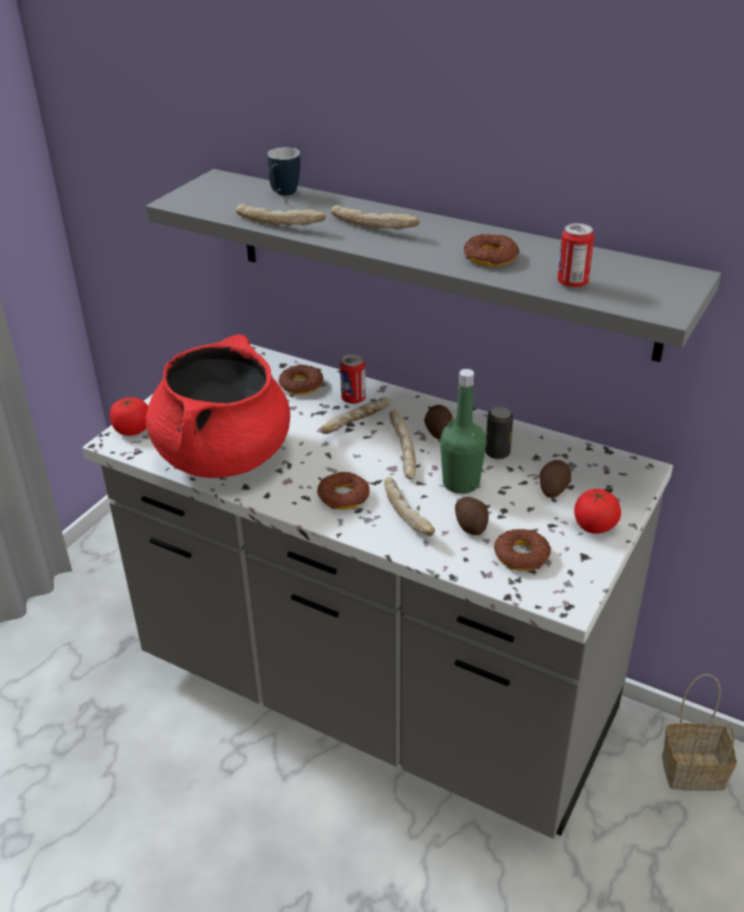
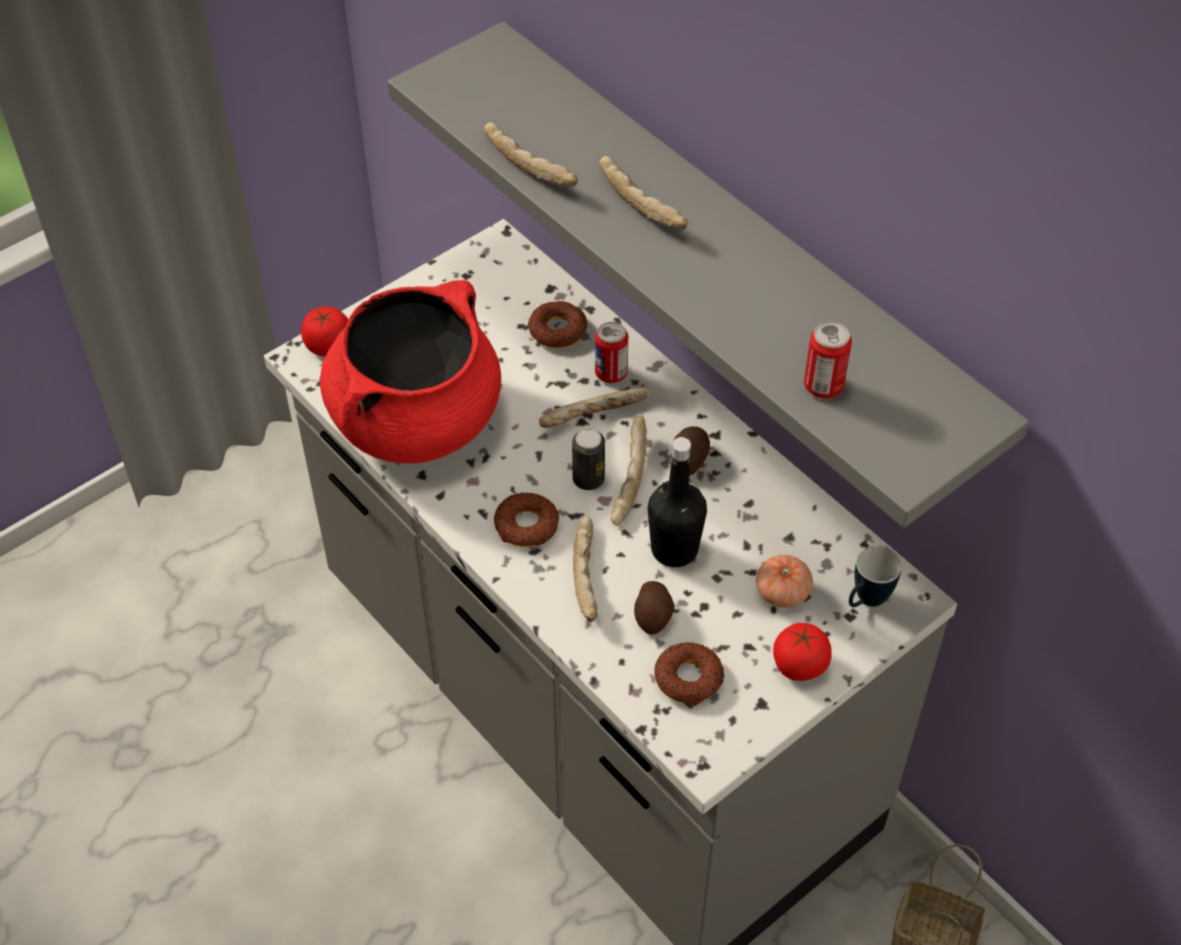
camera: 20 degrees right, 15 degrees up
mug [267,147,300,196] -> mug moved to [849,546,902,607]
green bottle [440,369,487,494] -> black bottle [648,437,707,567]
donut [464,234,520,267] -> none
can [485,406,514,459] -> can moved to [572,429,605,490]
potato [540,460,571,498] -> tomato [756,555,813,608]

